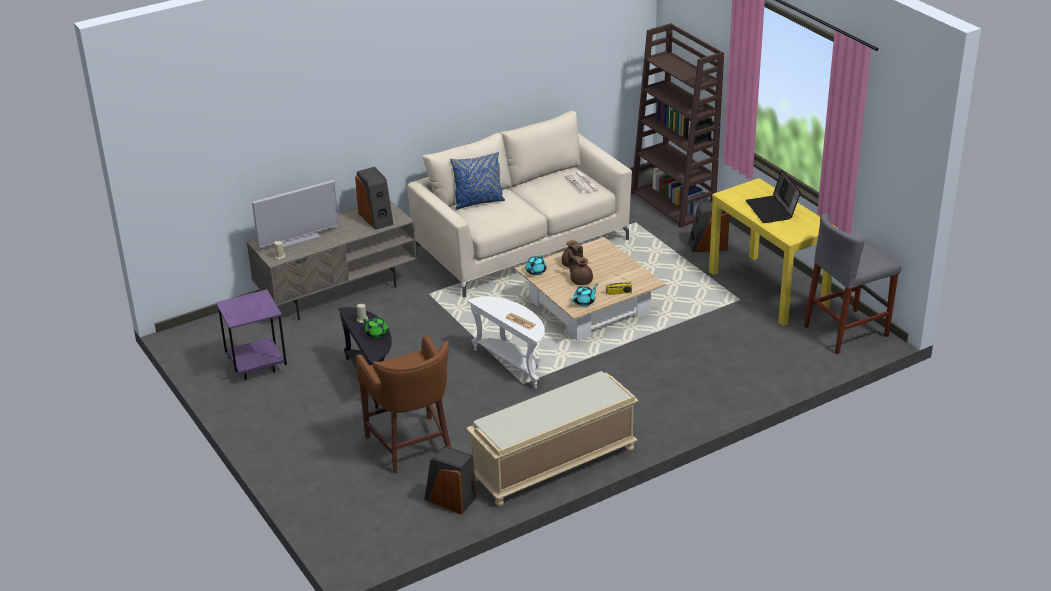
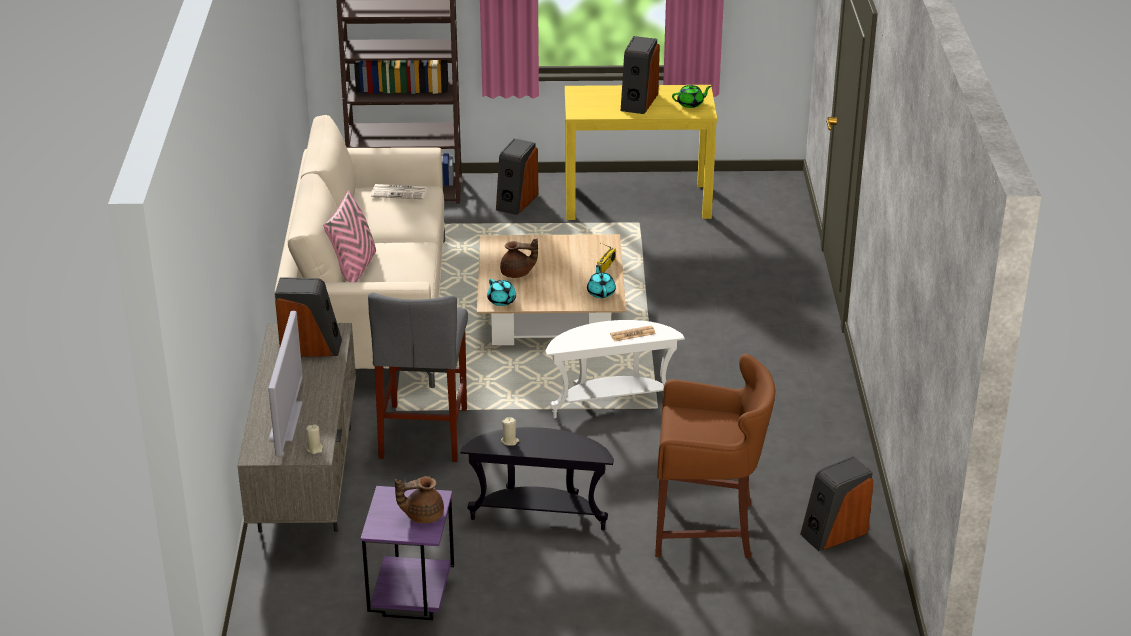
camera: 60 degrees left, 0 degrees up
green teapot [363,318,390,339] -> green teapot moved to [672,85,712,108]
blue pillow [450,152,505,210] -> pink pillow [323,190,376,282]
beige bench [466,371,638,506] -> none
brown teapot [568,249,593,285] -> brown teapot moved to [395,476,444,523]
laptop [746,170,801,223] -> speaker [621,36,660,114]
grey stool [804,213,901,354] -> grey stool moved to [368,292,468,462]

